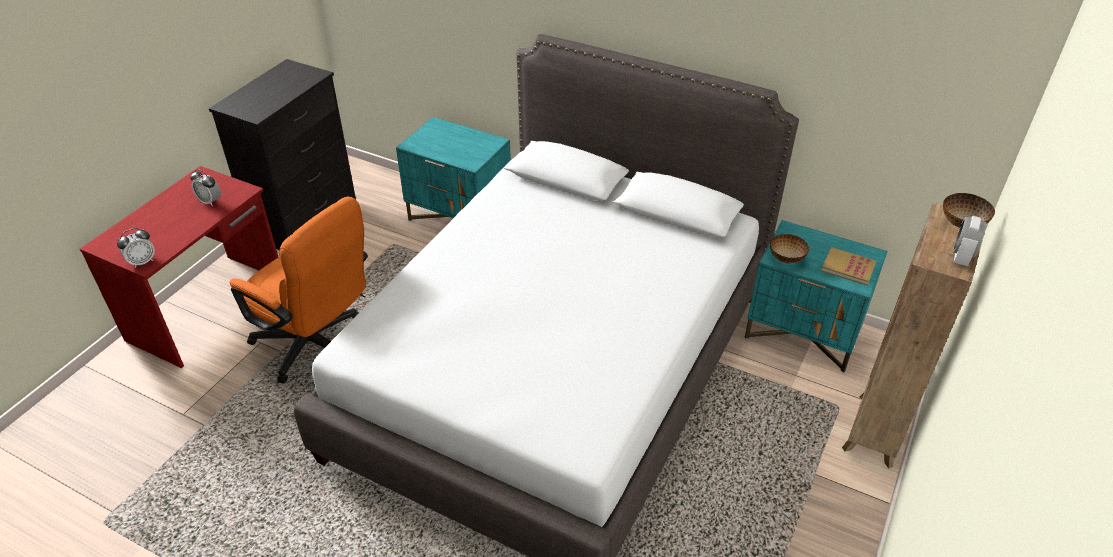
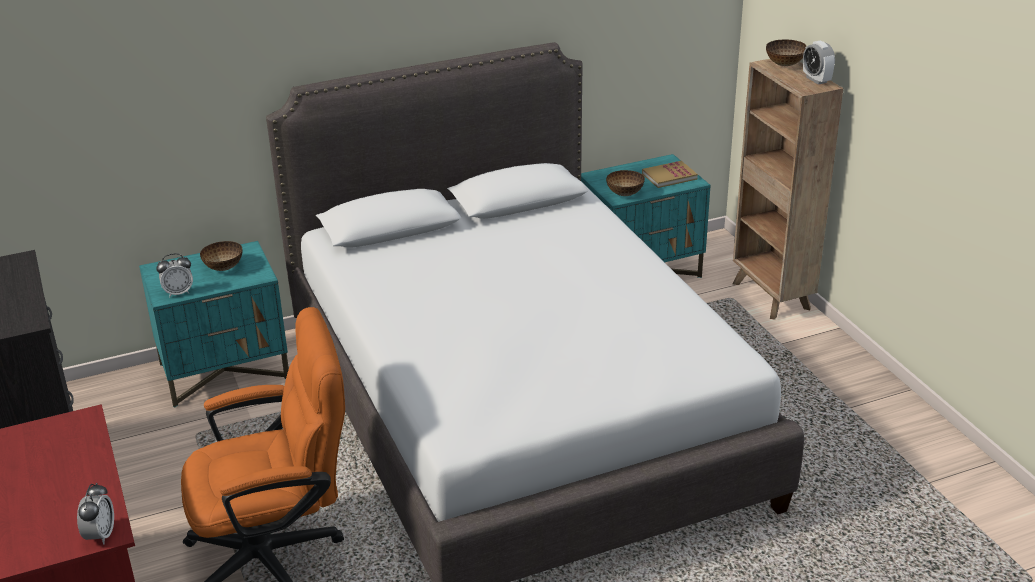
camera: 50 degrees left, 10 degrees down
alarm clock [190,169,221,206] -> alarm clock moved to [156,253,193,297]
none -> bowl [200,241,242,271]

